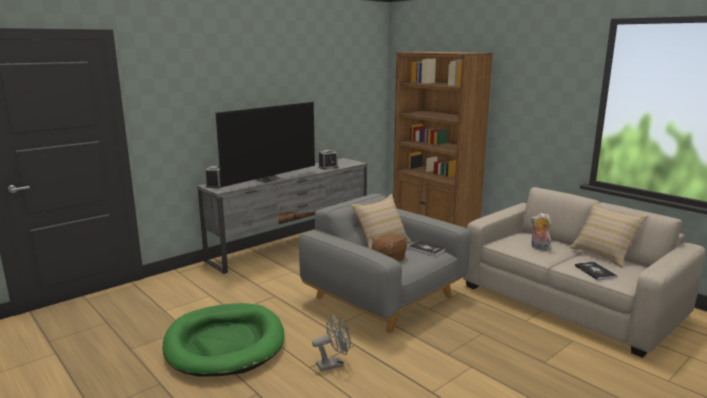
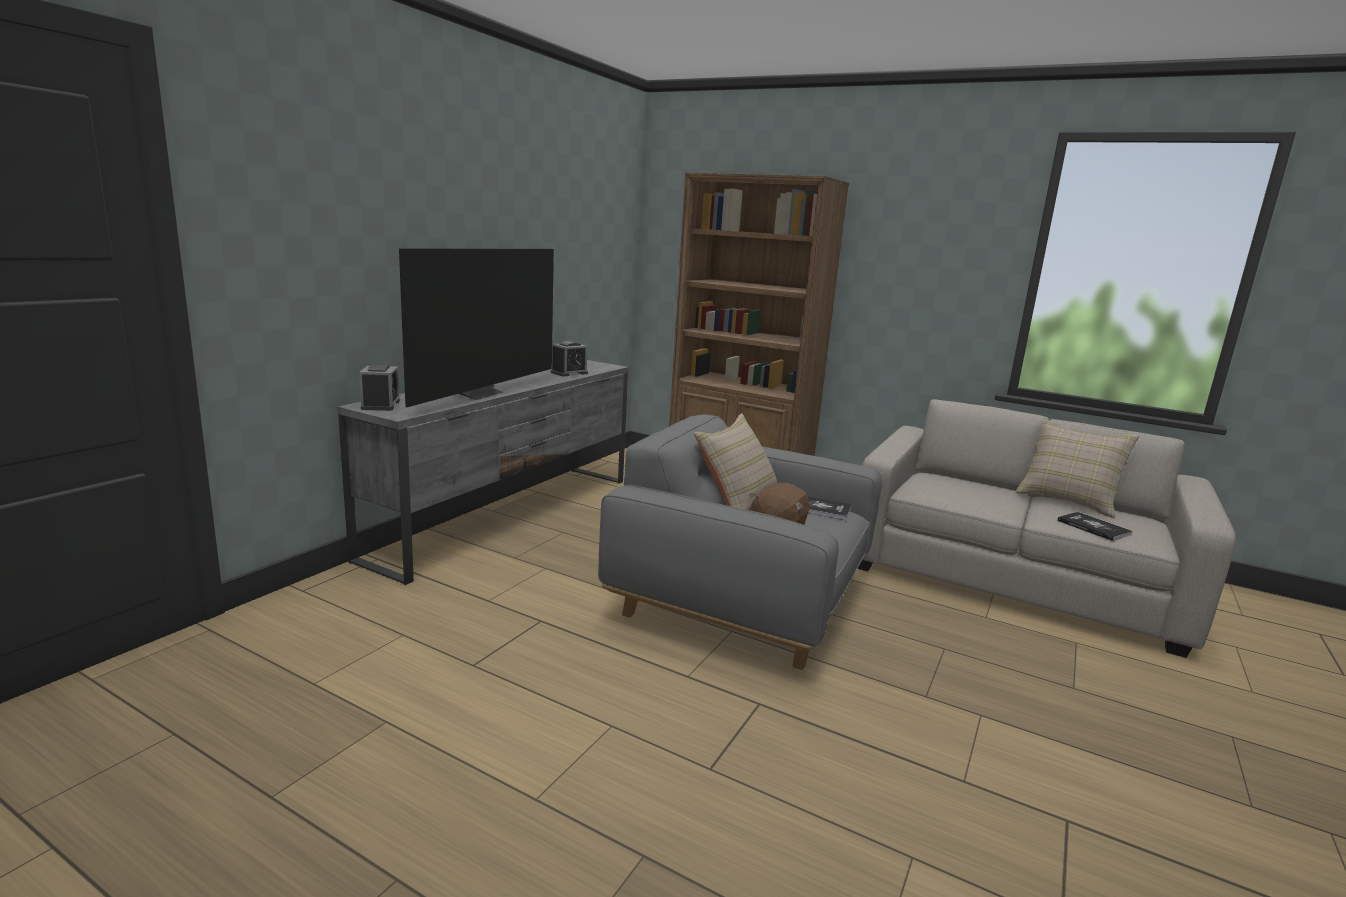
camera: 20 degrees left, 0 degrees up
green dog bed [163,303,285,377] -> none
grey fan [312,314,351,371] -> none
plush toy [531,213,552,251] -> none

